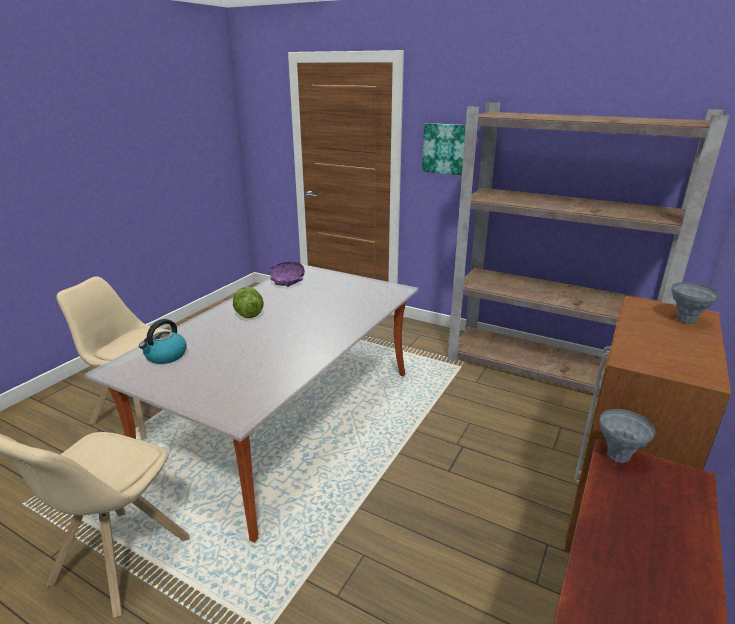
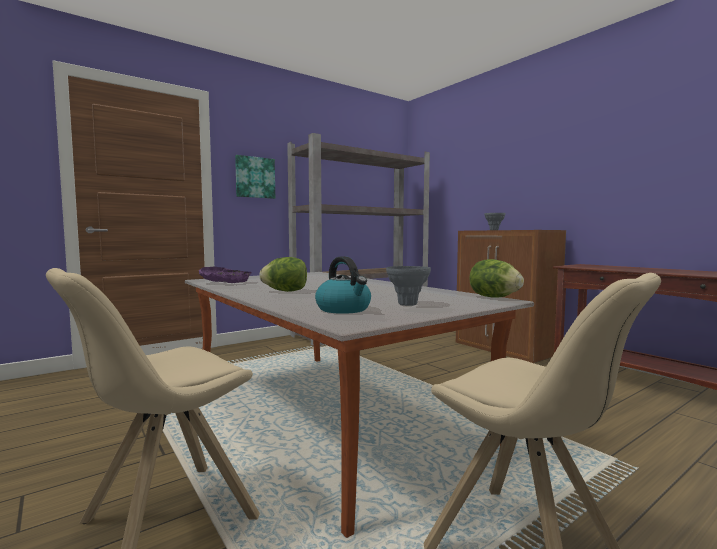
camera: 65 degrees left, 20 degrees down
grey vase [599,409,655,463] -> grey vase moved to [386,266,431,306]
none -> lettuce [469,259,524,298]

